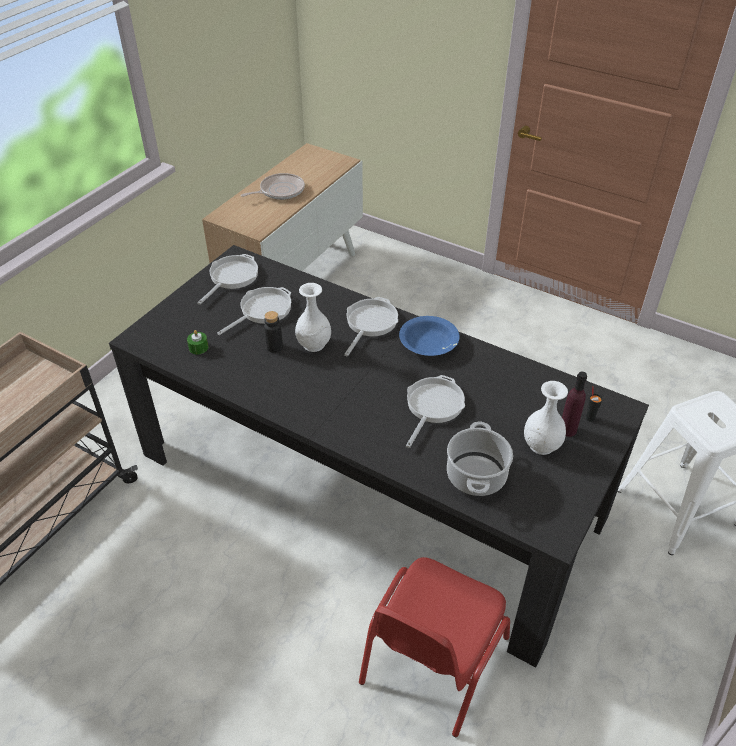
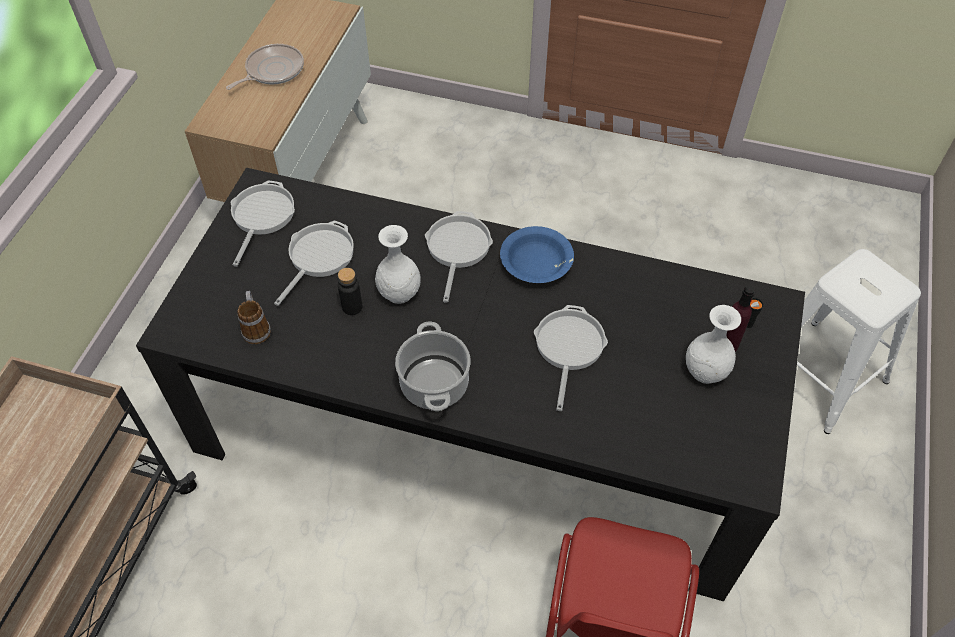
camera: 15 degrees left, 10 degrees up
green candle [187,330,208,354] -> mug [237,291,271,344]
cooking pot [447,422,513,496] -> cooking pot moved to [395,322,471,411]

